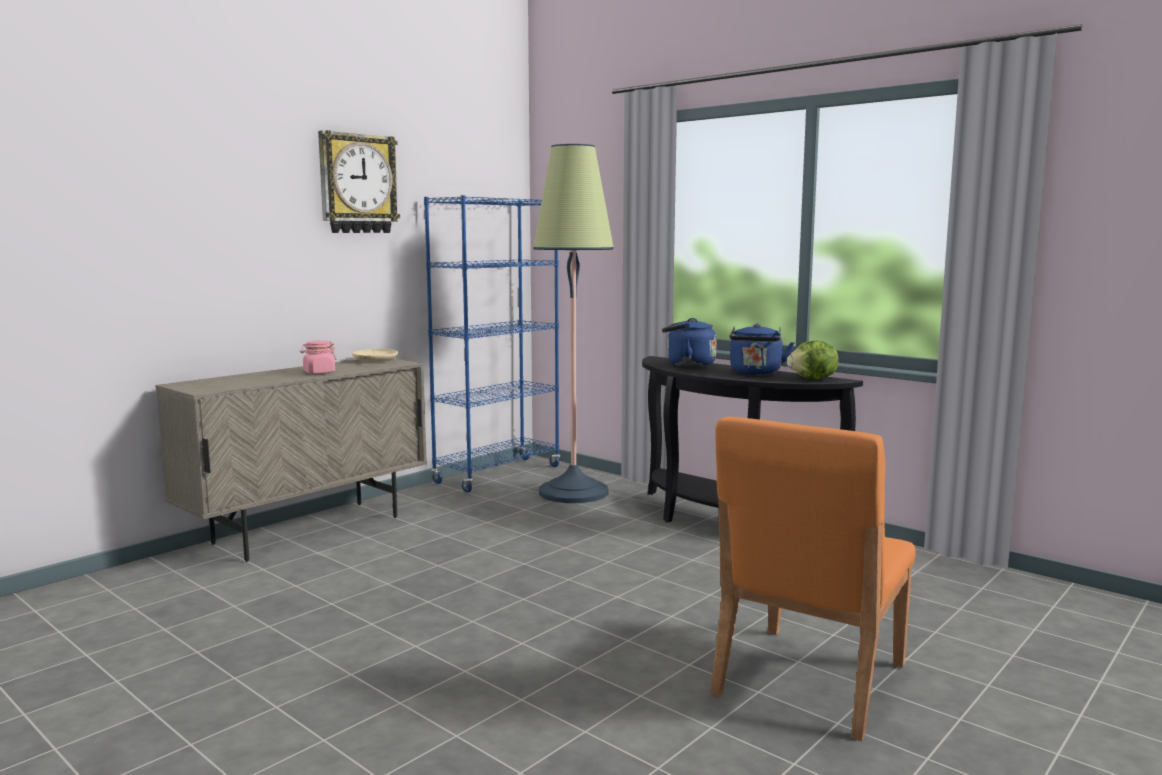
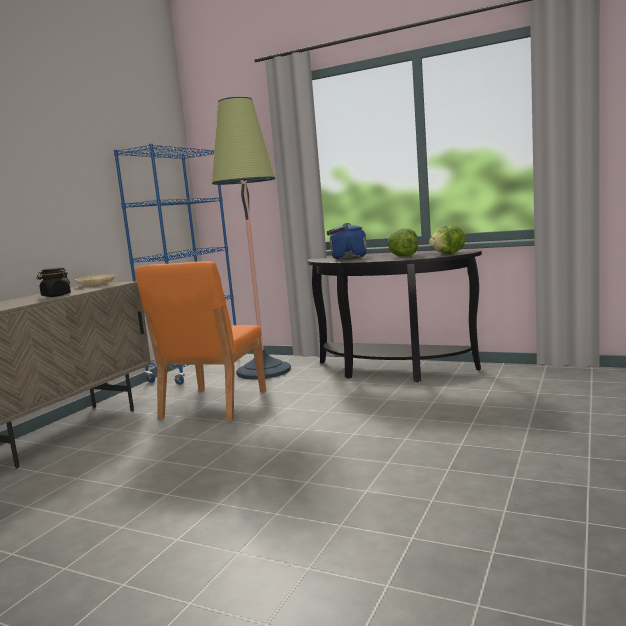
camera: 15 degrees left, 0 degrees up
pink jar [300,341,337,374] -> black jar [37,268,71,297]
wall clock [318,130,400,233] -> none
orange chair [710,417,916,741] -> orange chair moved to [135,261,266,422]
blue kettle [730,323,795,375] -> lettuce [388,228,418,257]

